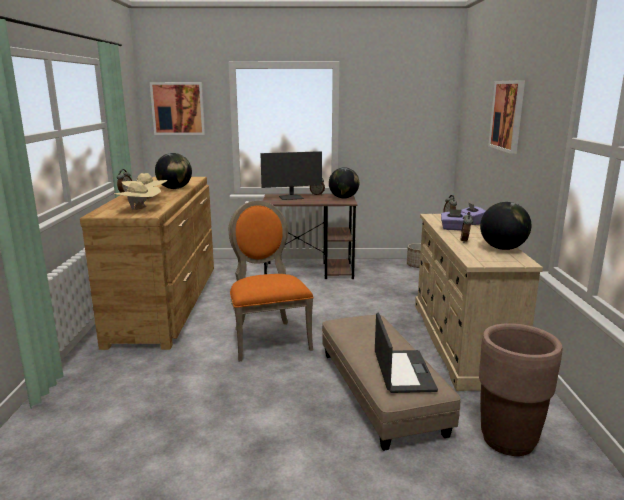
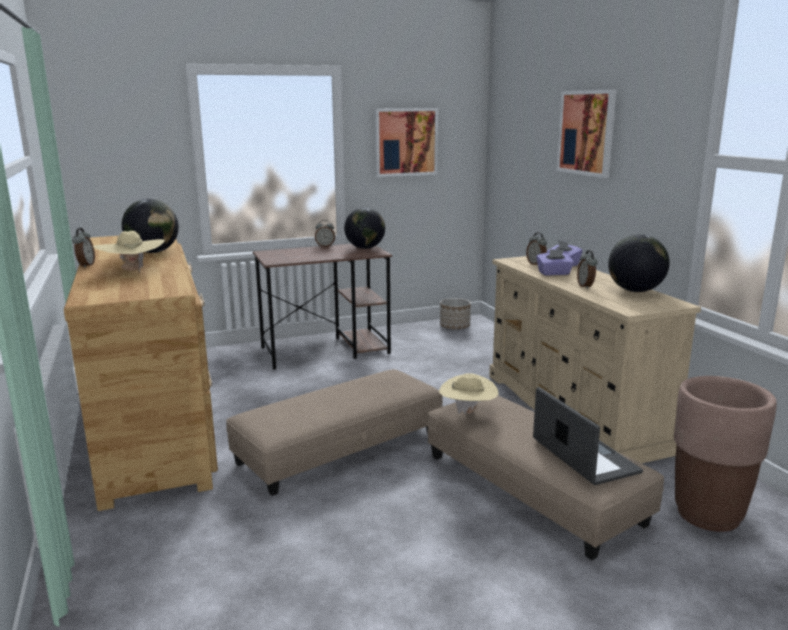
camera: 20 degrees left, 0 degrees up
beige hat [113,181,161,210] -> beige hat moved to [439,373,499,414]
picture [150,82,205,135] -> picture moved to [375,108,438,177]
orange chair [229,201,314,362] -> beige ottoman [226,369,443,496]
monitor [260,151,322,200] -> none

